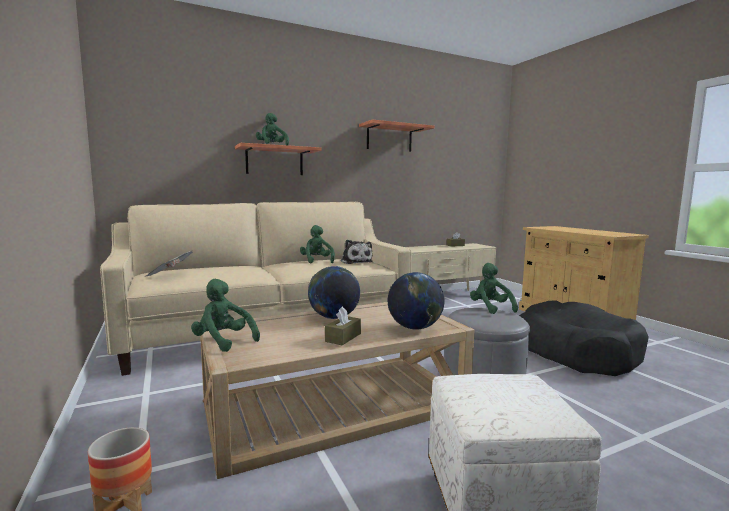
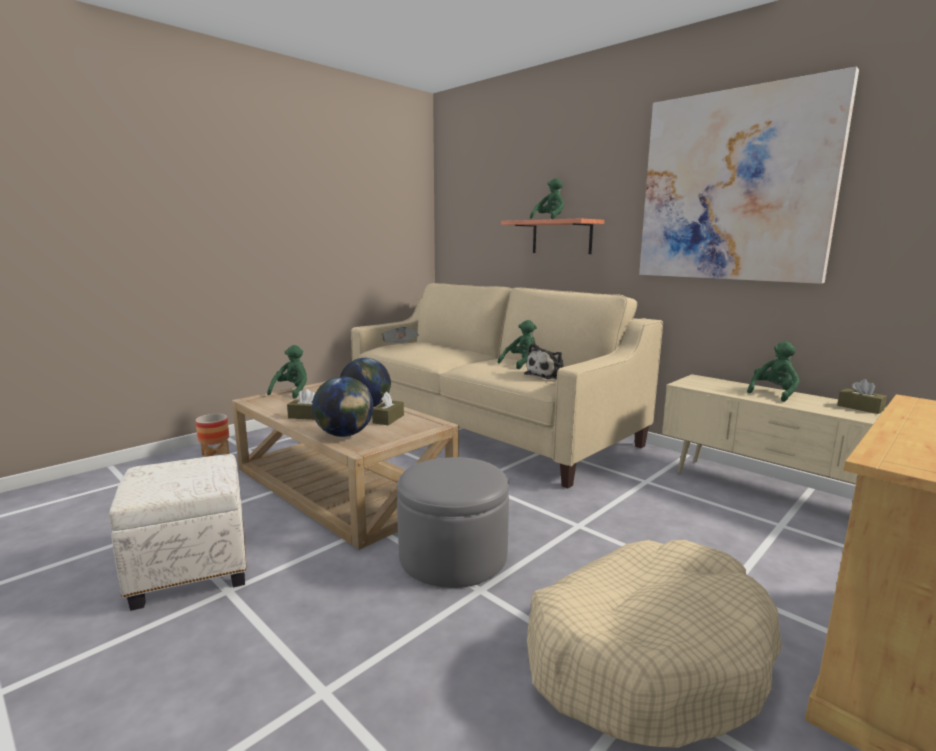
camera: 70 degrees right, 5 degrees up
shelf [359,120,434,152] -> picture [639,67,859,284]
green plush toy [470,263,518,314] -> green plush toy moved to [747,341,800,402]
black dog bed [519,300,649,376] -> beige dog bed [527,540,782,748]
none -> brown tissue box [372,392,404,425]

